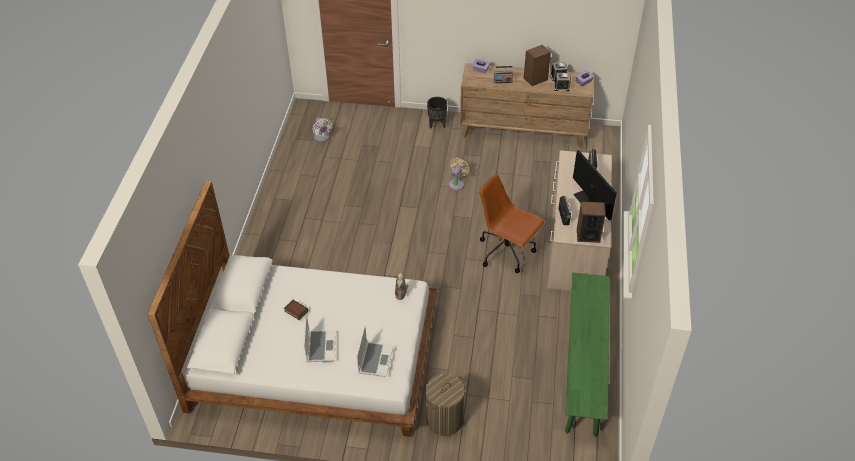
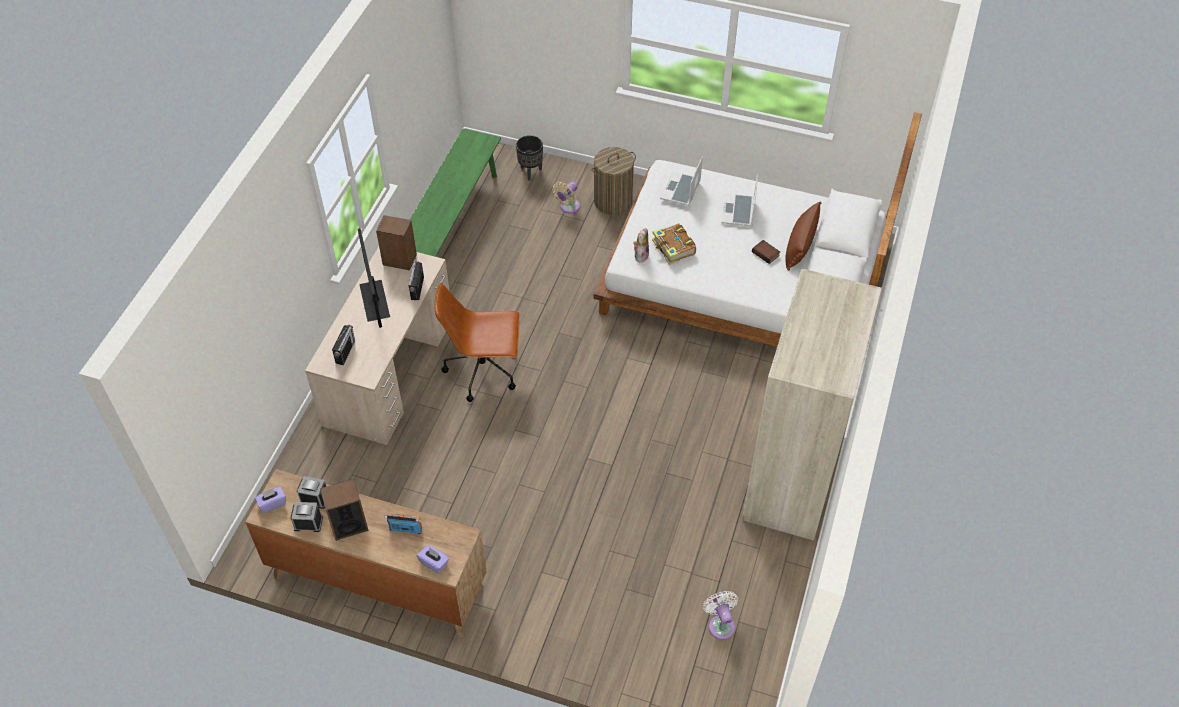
camera: 170 degrees left, 5 degrees up
black planter [427,97,447,129] -> black planter moved to [516,135,543,181]
beige fan [448,158,470,191] -> beige fan moved to [553,182,581,214]
brown office chair [480,174,545,273] -> brown office chair turned 135 degrees clockwise [434,283,520,402]
none -> book [652,223,696,265]
none -> beige wardrobe [742,269,882,540]
none -> brown pillow [785,202,821,271]

